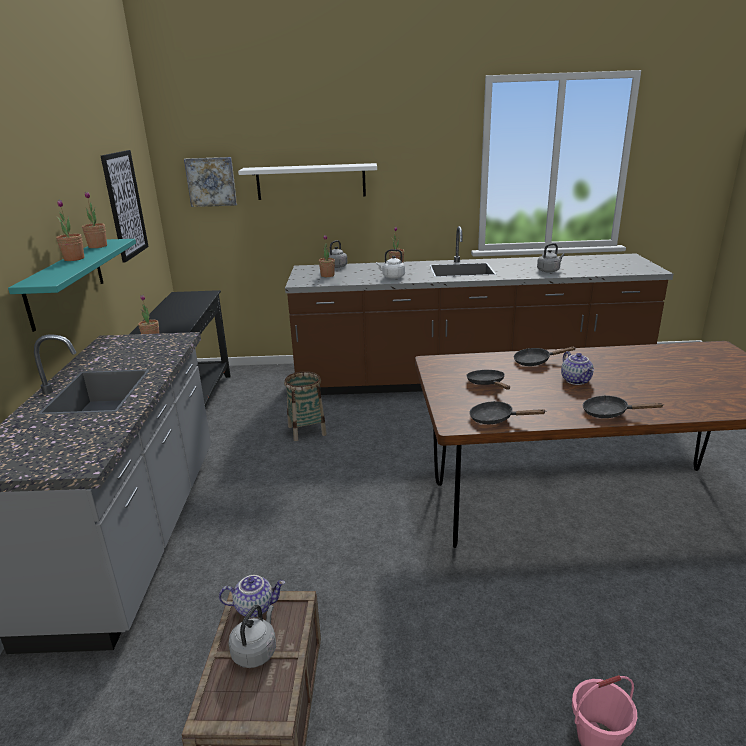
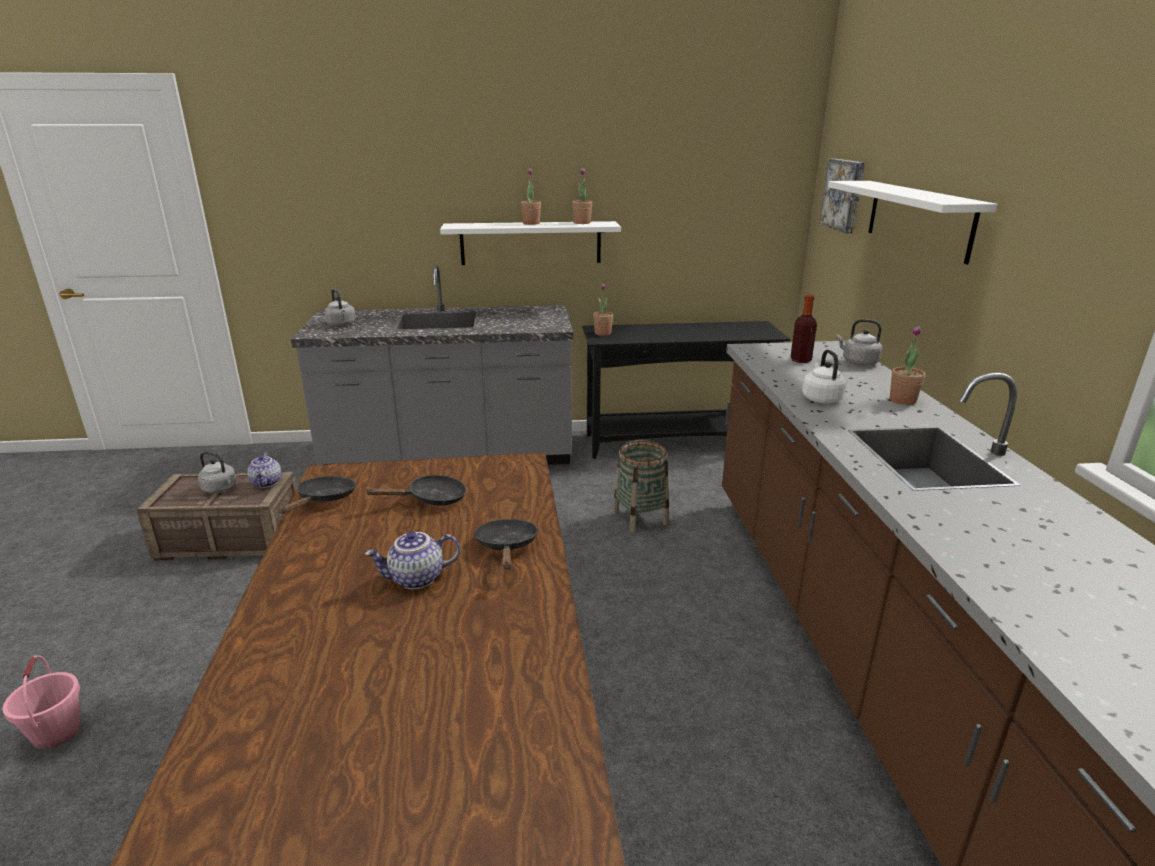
camera: 85 degrees right, 0 degrees up
turquoise shelf [8,239,136,332] -> white shelf [440,221,621,265]
picture [101,150,149,263] -> none
potted plant [319,235,335,277] -> bottle [790,295,817,363]
grey kettle [537,243,564,272] -> grey kettle moved to [324,289,356,326]
black frying pan [583,395,663,418] -> none

